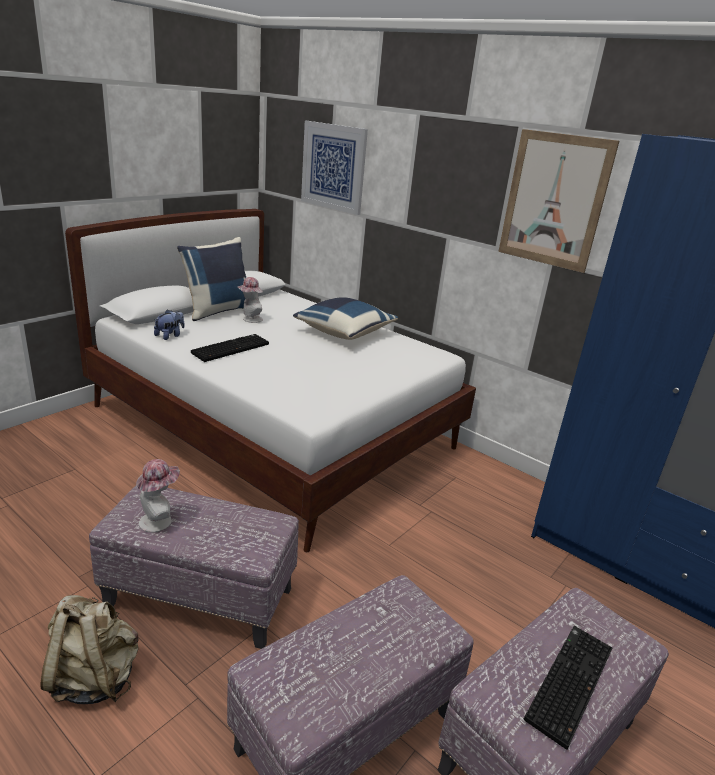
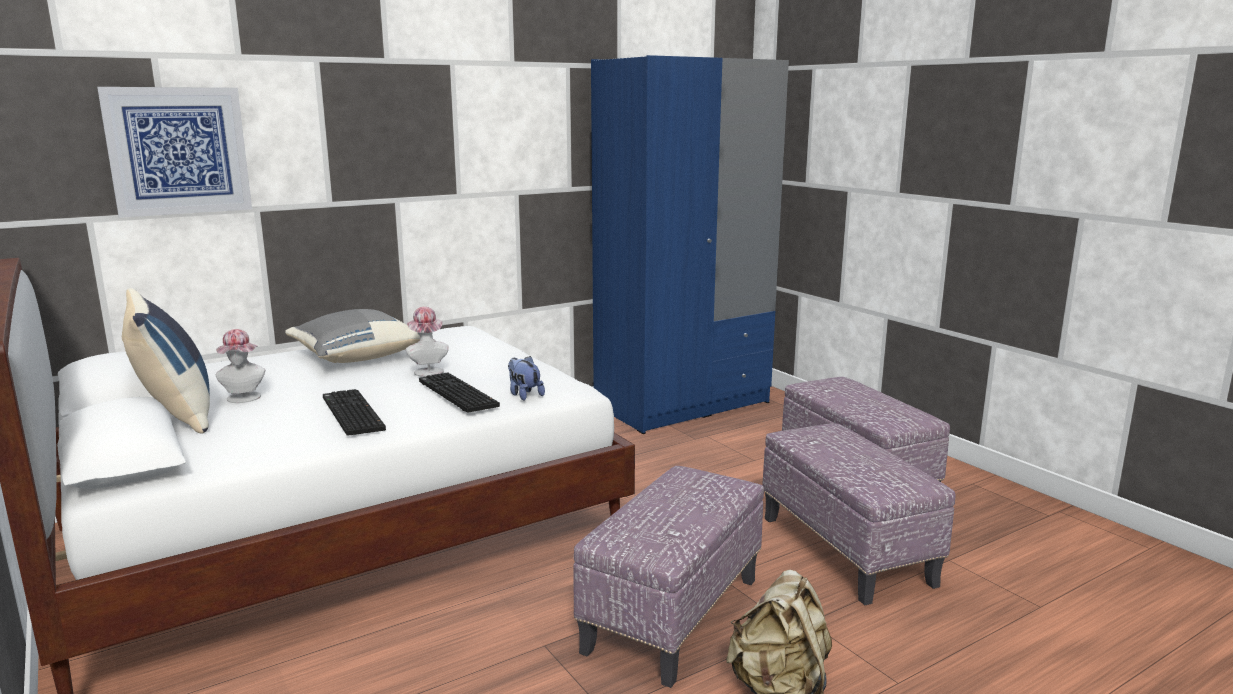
camera: 70 degrees left, 10 degrees down
hat [136,459,180,533] -> hat moved to [406,307,449,377]
plush toy [154,310,185,340] -> plush toy moved to [508,356,545,401]
blue pillow [293,297,398,340] -> grey pillow [285,309,420,363]
picture [498,129,619,273] -> none
keyboard [524,626,612,750] -> keyboard moved to [419,373,500,413]

